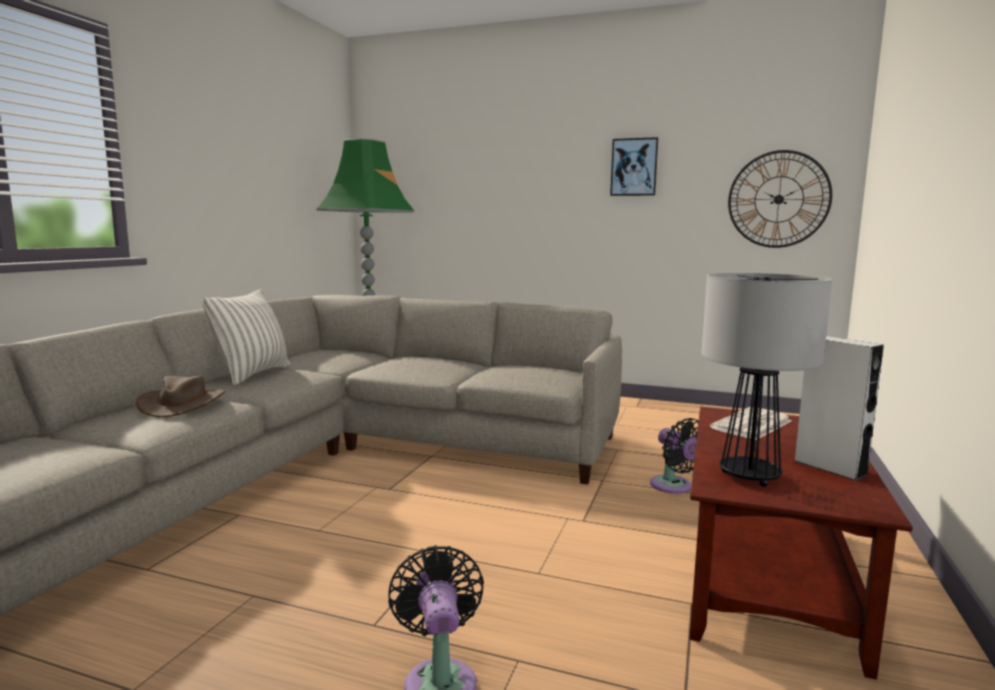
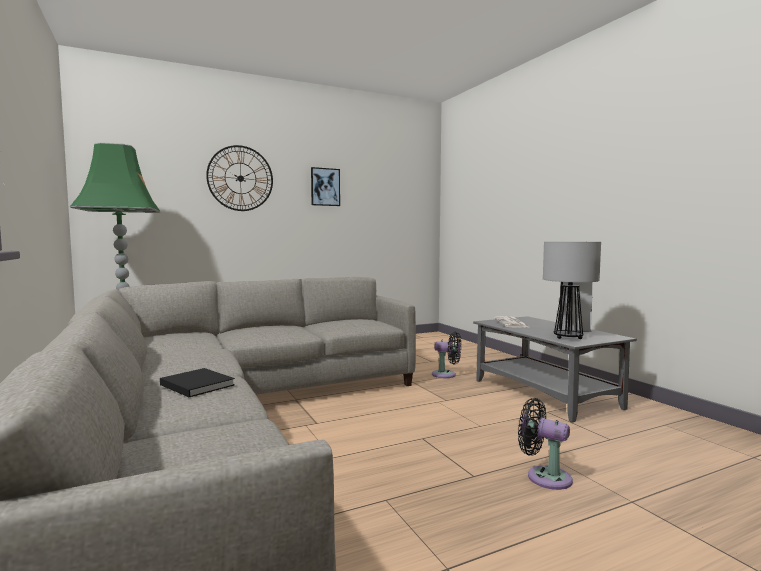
camera: 45 degrees left, 5 degrees down
brown hat [136,376,226,418] -> black book [160,368,235,397]
pillow [202,290,290,385] -> none
brown coffee table [690,407,913,680] -> grey coffee table [473,316,637,423]
wall clock [728,150,833,248] -> wall clock moved to [206,145,273,211]

